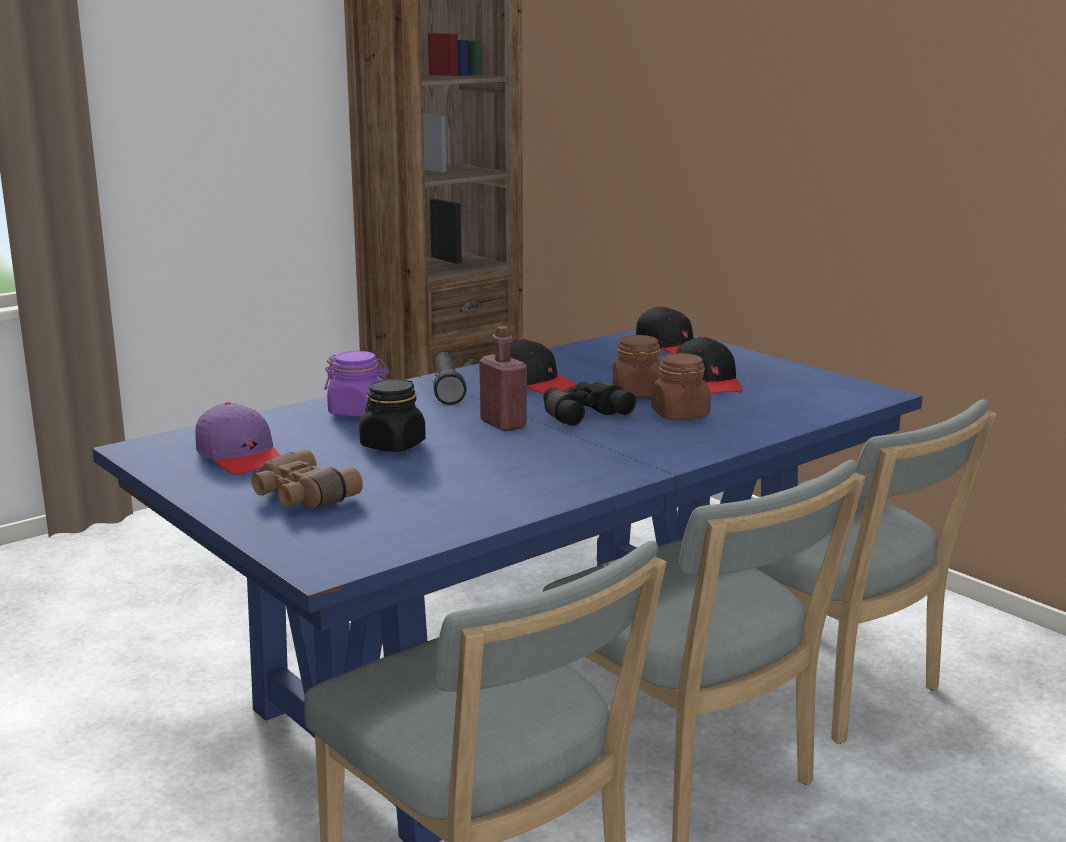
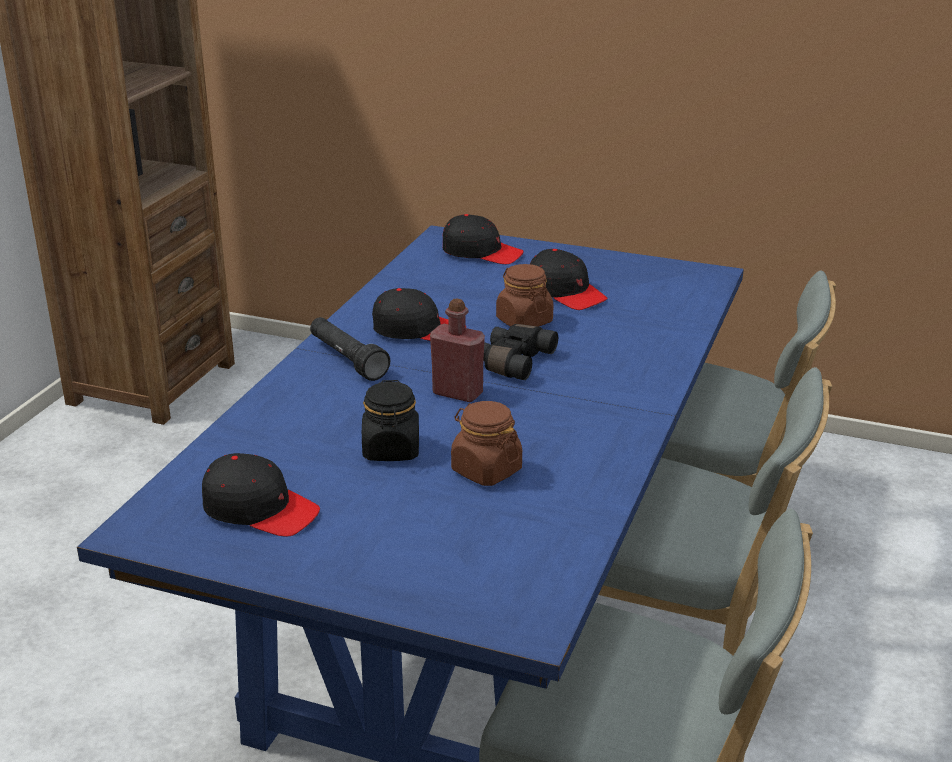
camera: 30 degrees left, 10 degrees up
purple cap [195,402,280,475] -> black cap [202,453,320,536]
brown binoculars [251,449,363,508] -> none
purple jar [324,351,389,417] -> none
brown jar [651,353,711,420] -> brown jar moved to [451,401,522,486]

